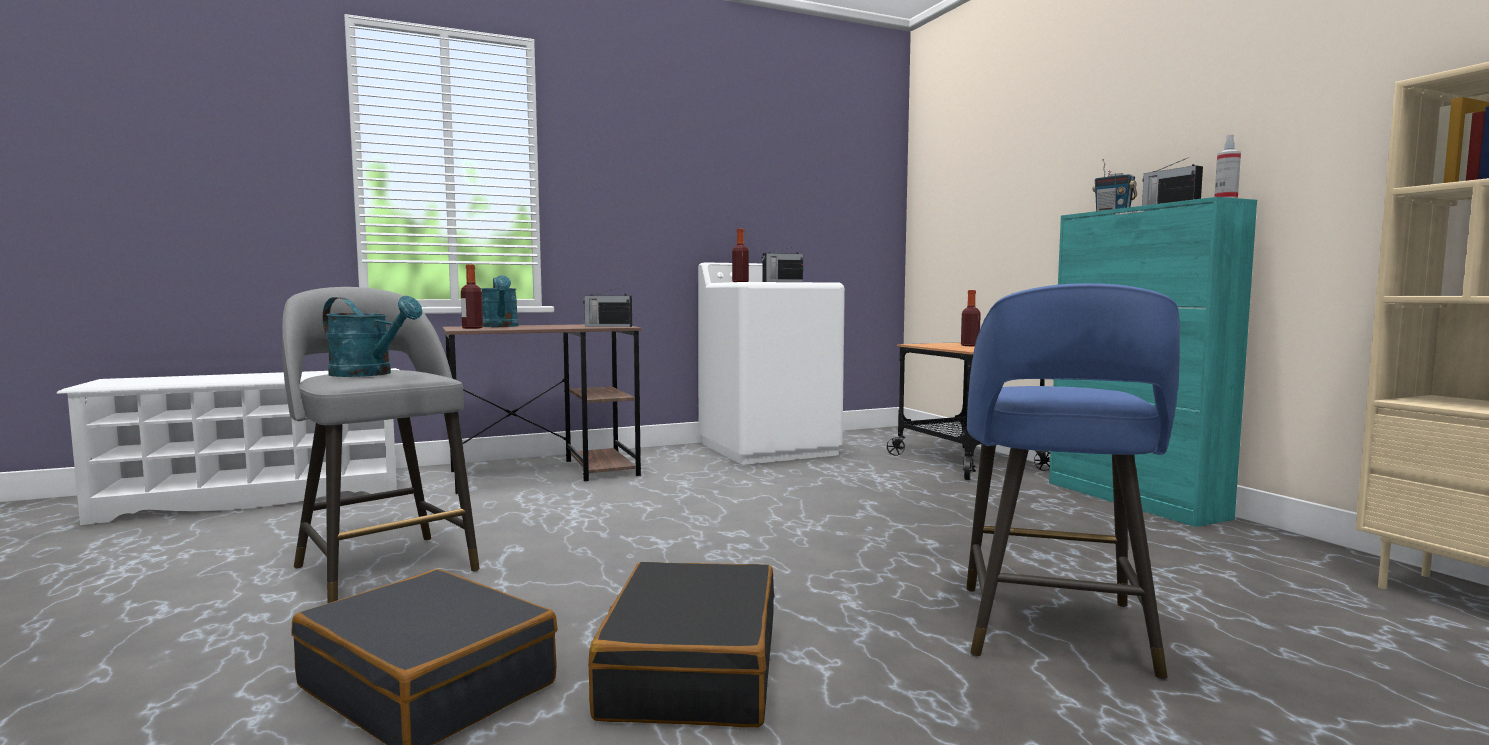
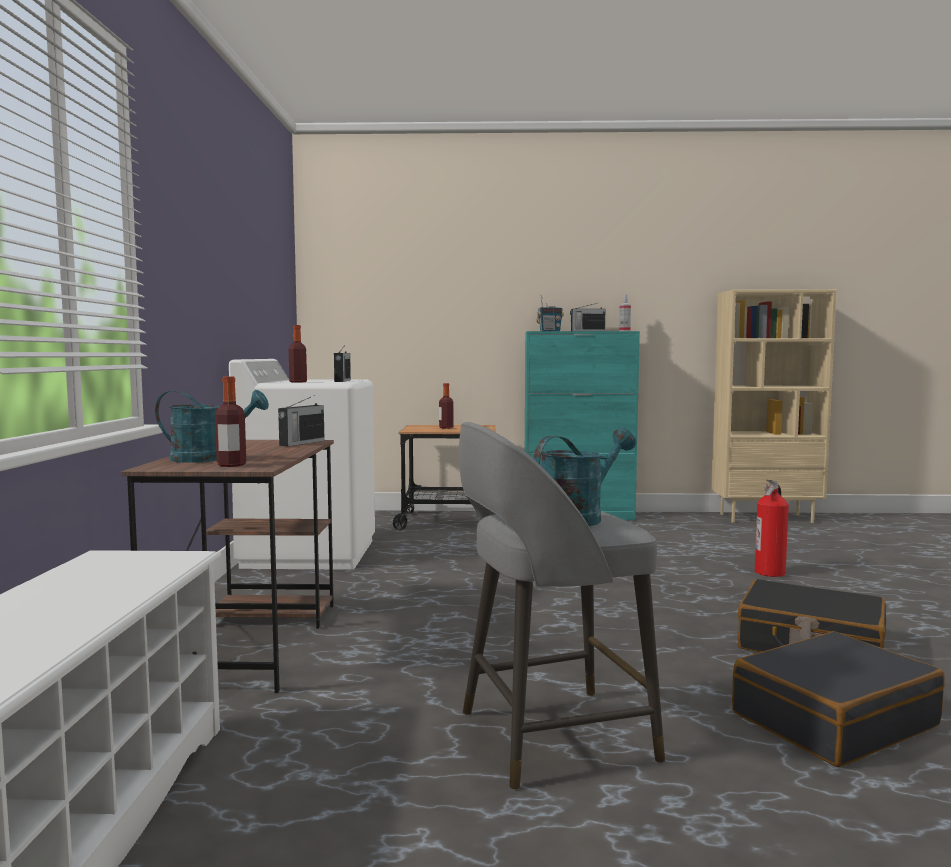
camera: 65 degrees left, 0 degrees up
blue stool [966,283,1180,680] -> fire extinguisher [755,479,789,577]

